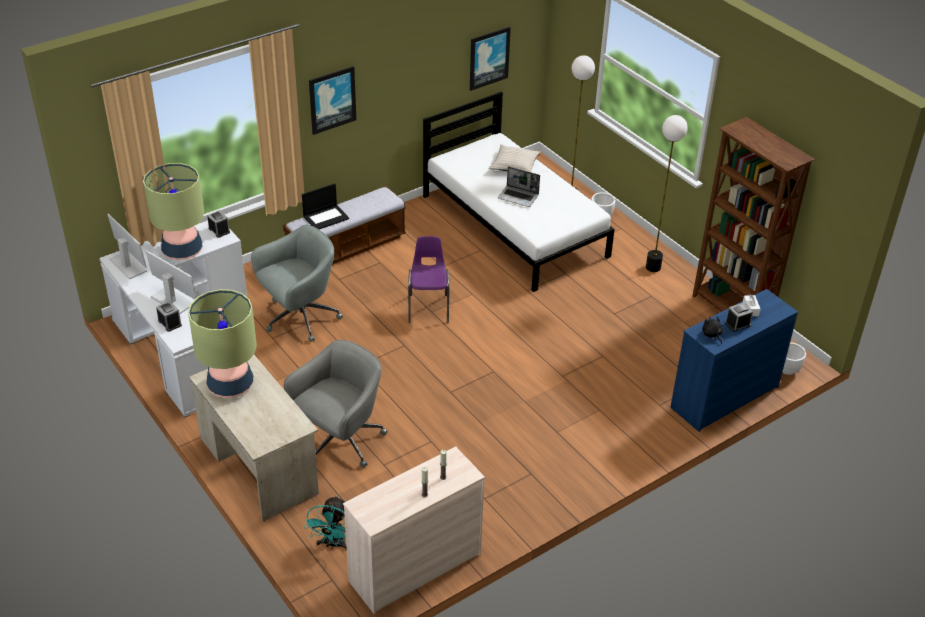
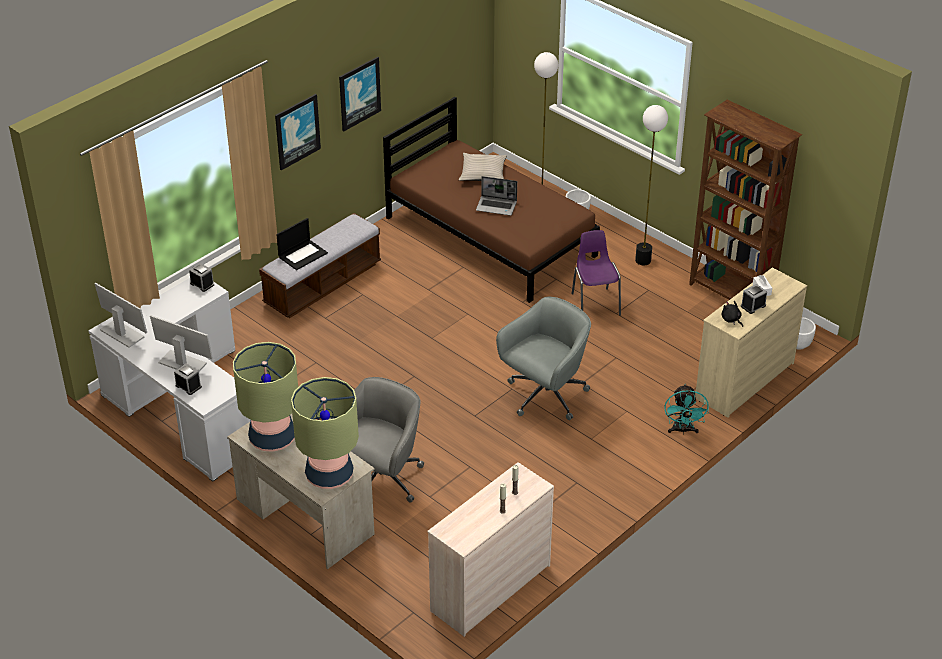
camera: 10 degrees left, 0 degrees up
table lamp [143,163,204,260] -> table lamp moved to [291,377,359,489]
grey office chair [251,225,343,342] -> grey office chair moved to [496,297,591,420]
turquoise fan [304,495,347,550] -> turquoise fan moved to [664,384,709,435]
purple chair [408,236,449,323] -> purple chair moved to [571,230,621,316]
white bed [423,91,615,292] -> brown bed [383,97,600,303]
picture [470,27,511,91] -> picture moved to [339,57,381,131]
blue dresser [670,289,798,432] -> beige dresser [695,267,807,418]

